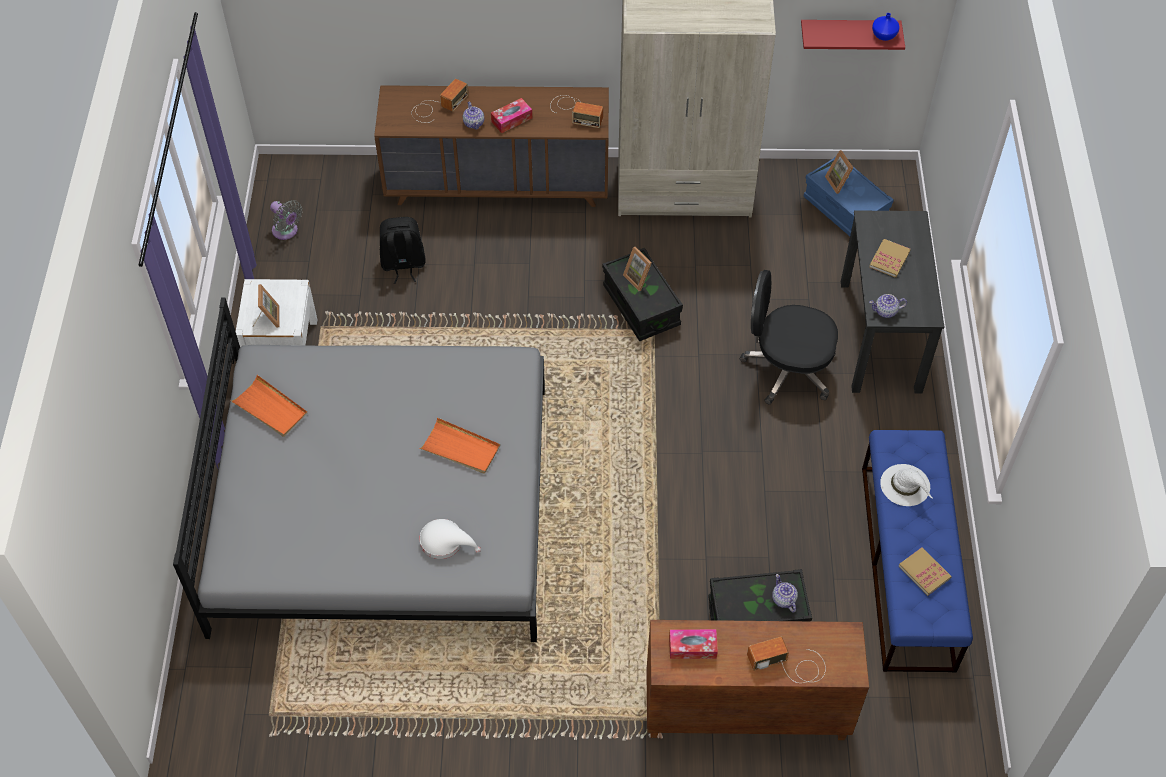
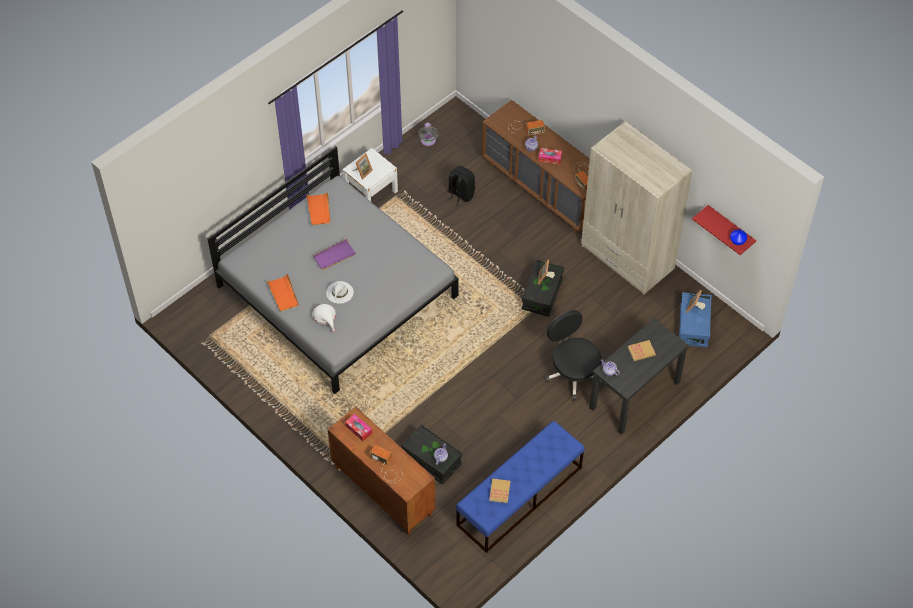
camera: 45 degrees right, 0 degrees up
orange tray [419,418,500,474] -> orange tray moved to [266,274,299,312]
white hat [880,464,933,506] -> white hat moved to [326,281,354,304]
none -> purple tray [313,239,356,271]

